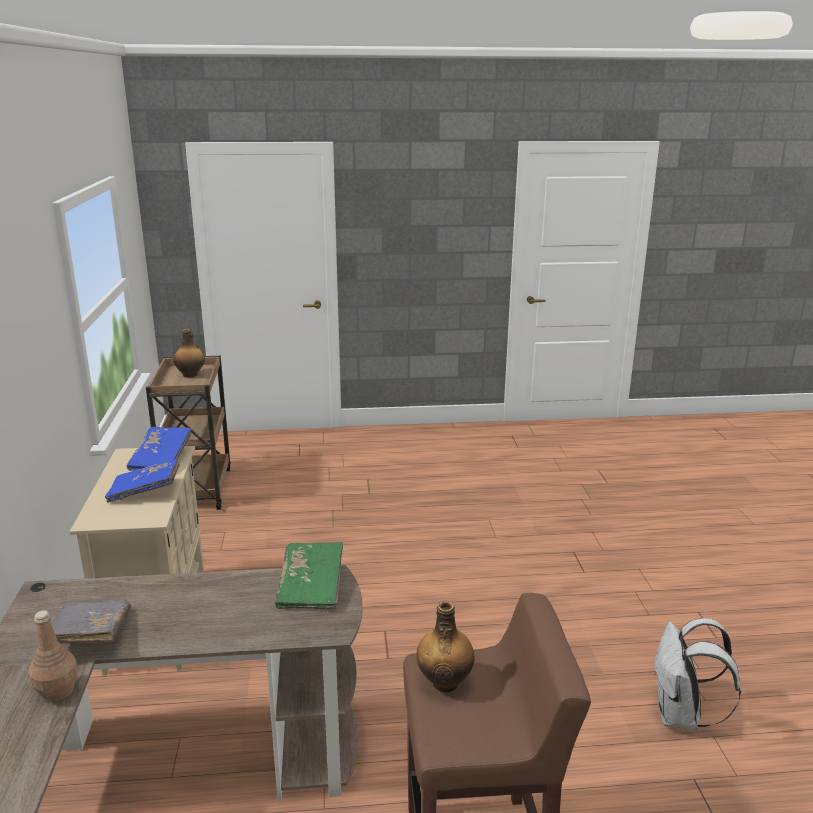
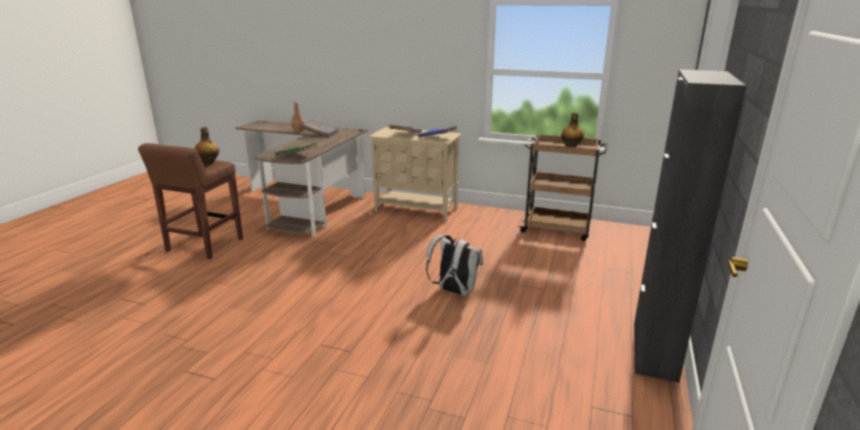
camera: 115 degrees right, 0 degrees up
white backpack [654,618,741,731] -> white backpack moved to [426,234,483,296]
none -> black cabinet [634,69,747,383]

